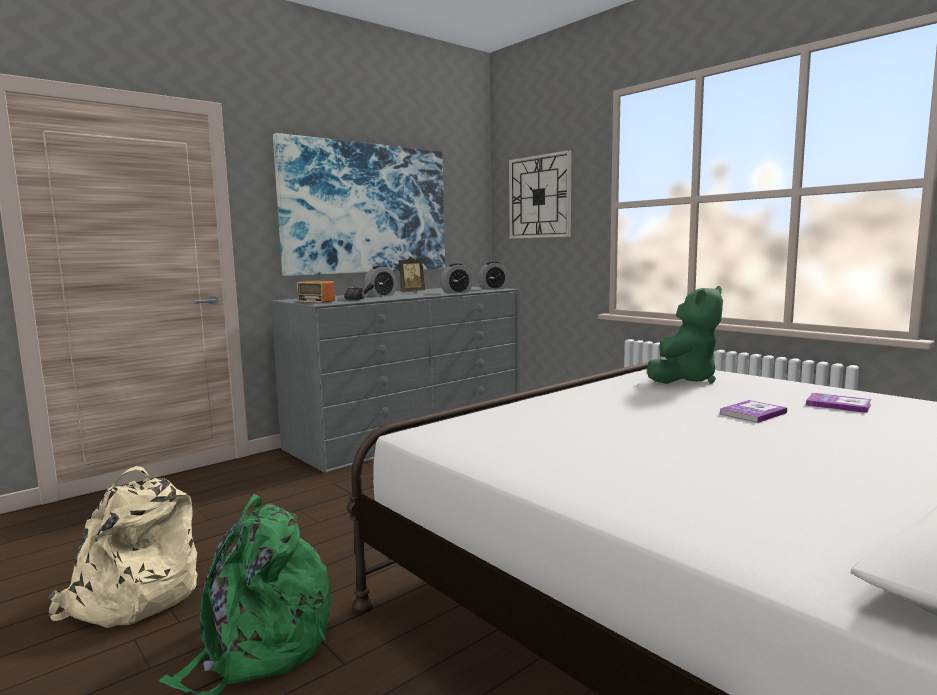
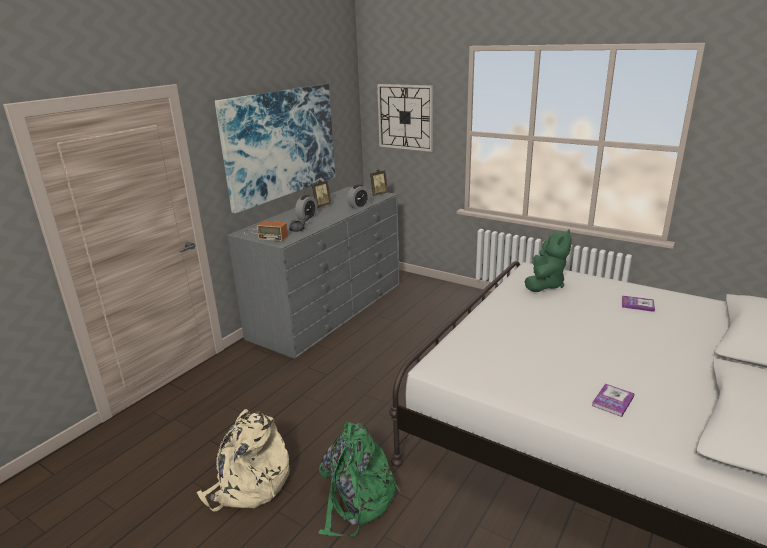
camera: 15 degrees left, 15 degrees up
alarm clock [478,262,509,290] -> picture frame [370,169,388,196]
book [720,400,787,423] -> book moved to [592,384,635,417]

